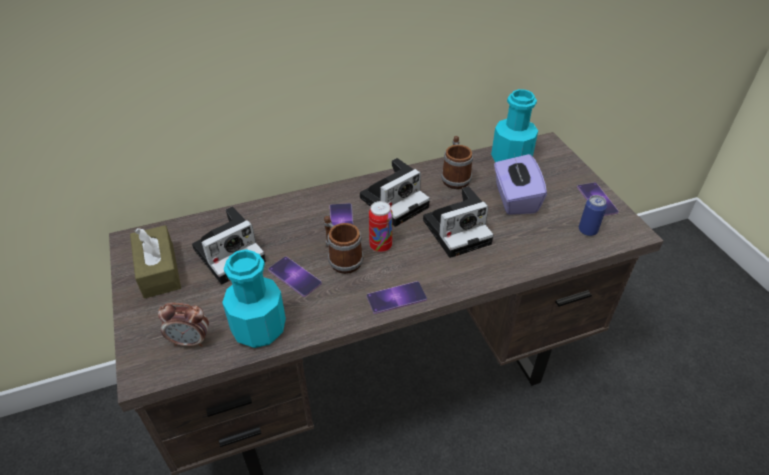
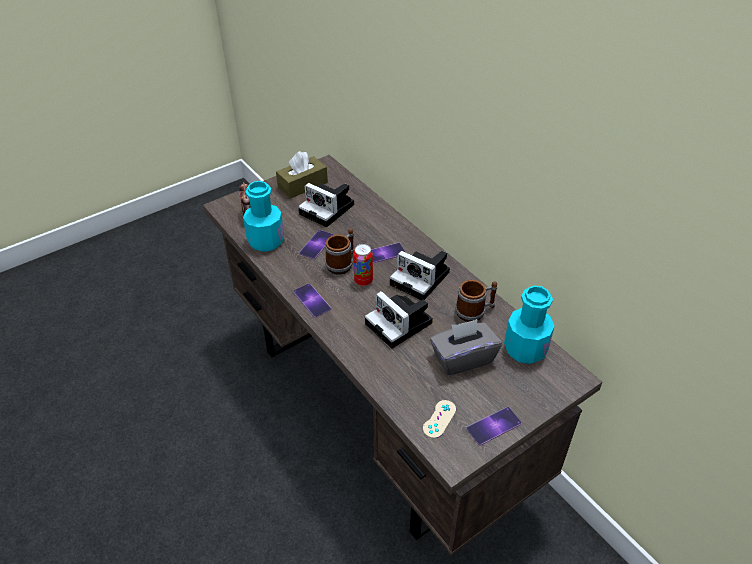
camera: 75 degrees right, 0 degrees up
purple tissue box [494,154,547,215] -> grey tissue box [430,319,502,376]
can [579,195,607,236] -> beige game controller [423,400,456,438]

